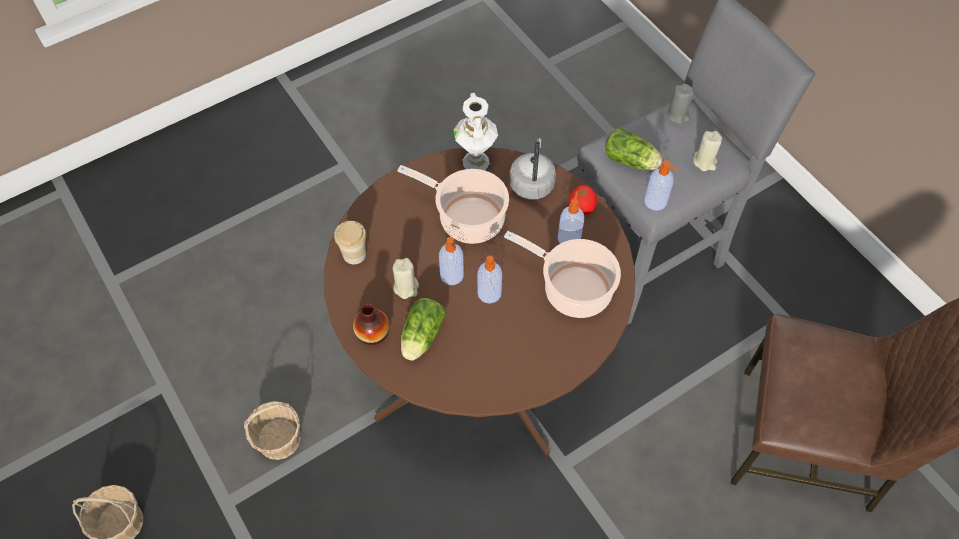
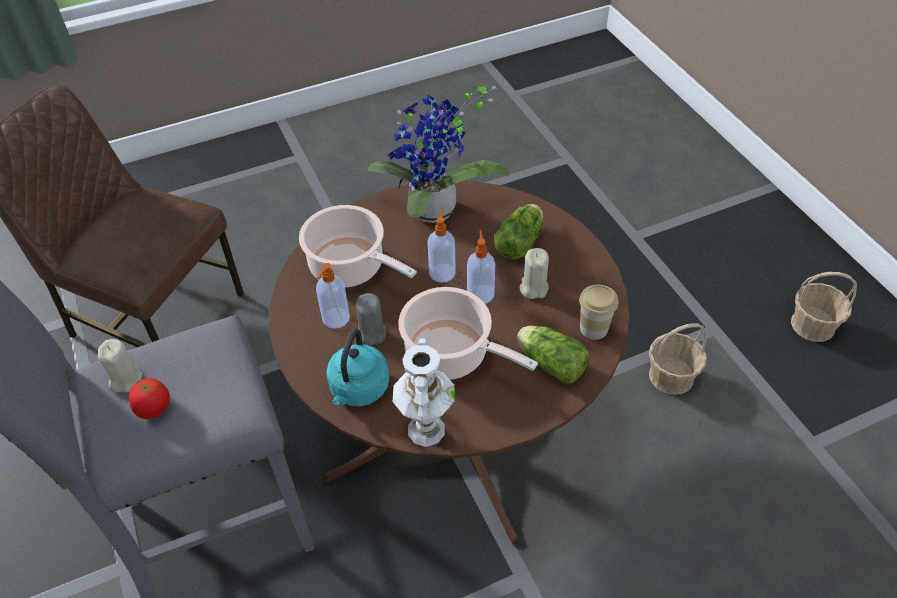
camera: 170 degrees left, 10 degrees down
vase [353,304,390,345] -> none
grey kettle [510,138,556,200] -> turquoise kettle [326,329,389,407]
tomato [568,185,597,215] -> tomato moved to [129,378,170,419]
lettuce [605,128,663,170] -> lettuce moved to [517,326,590,384]
soap dispenser [644,160,679,211] -> none
grey candle [666,83,694,124] -> grey candle moved to [355,293,386,346]
none -> potted plant [367,86,510,223]

